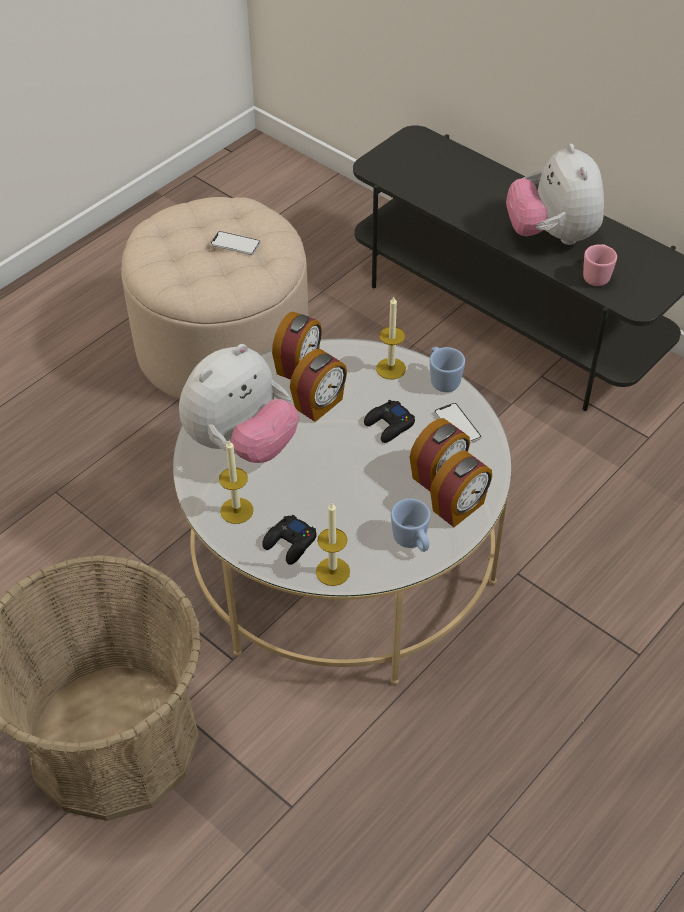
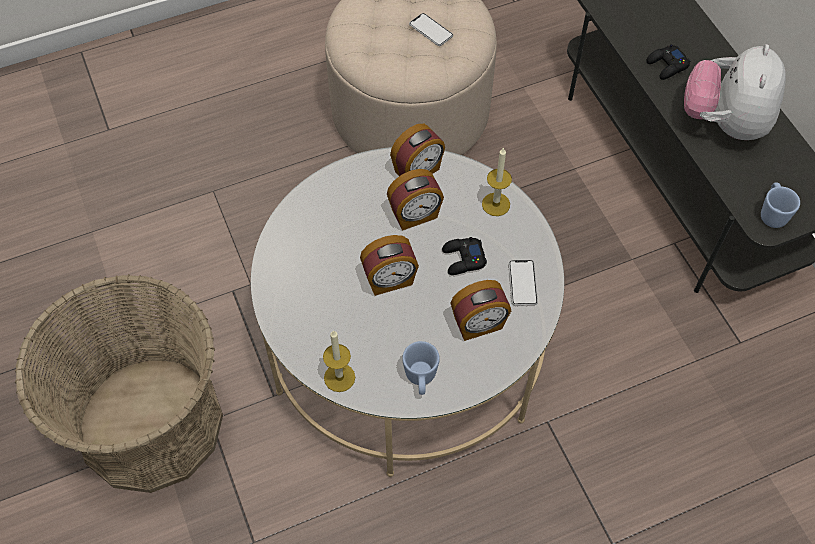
camera: 25 degrees right, 10 degrees up
plush toy [179,344,299,463] -> none
candle [219,440,253,524] -> none
black game controller [262,515,317,565] -> black game controller moved to [647,44,690,80]
blue mug [430,347,465,392] -> blue mug moved to [761,183,800,228]
alarm clock [430,450,492,527] -> alarm clock moved to [360,235,419,296]
pink mug [583,244,617,286] -> none

